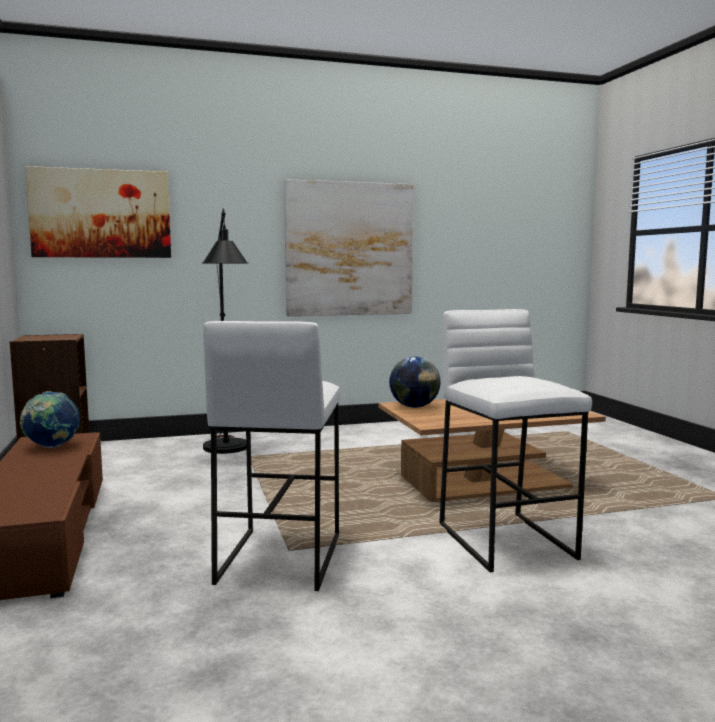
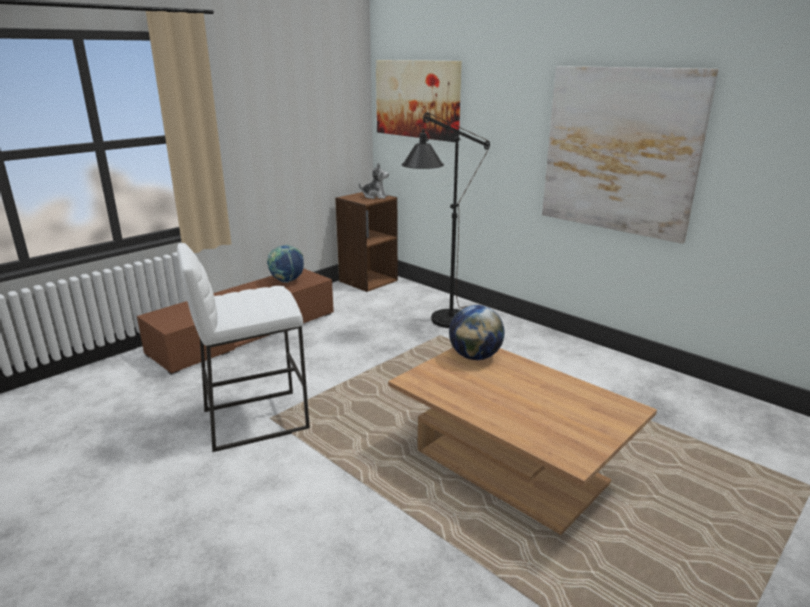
camera: 60 degrees right, 15 degrees up
white stool [439,309,592,572] -> none
none -> plush toy [359,163,389,199]

